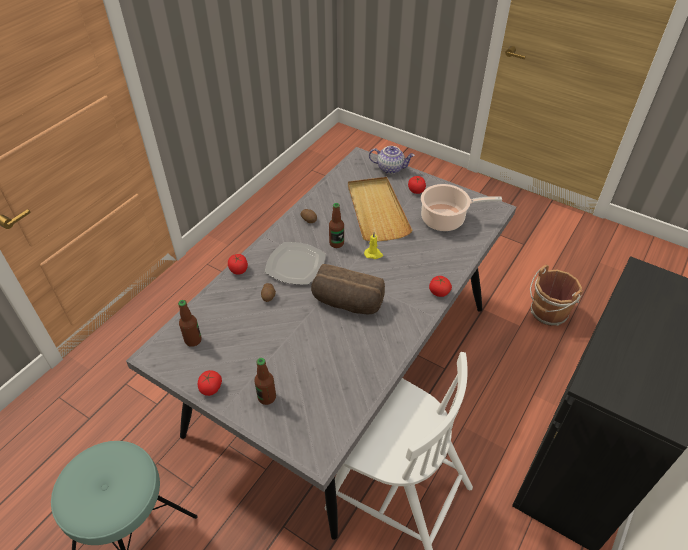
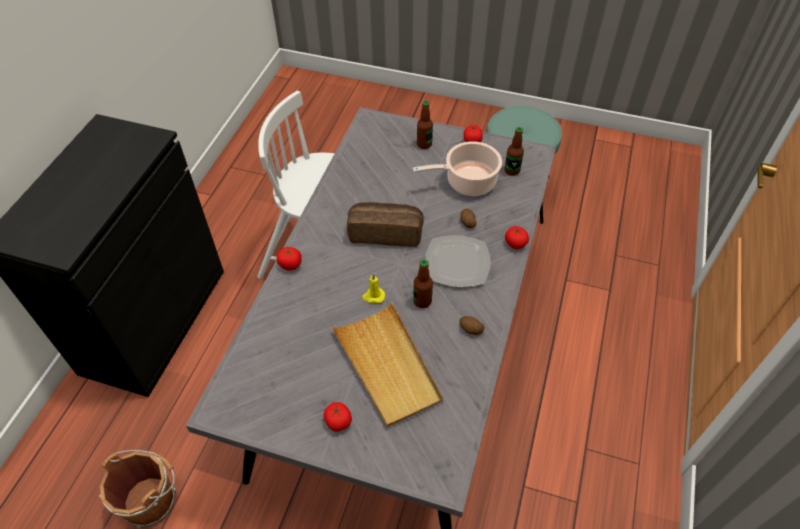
camera: 165 degrees right, 5 degrees up
teapot [369,146,415,174] -> none
cooking pot [421,184,502,231] -> cooking pot moved to [413,141,502,196]

